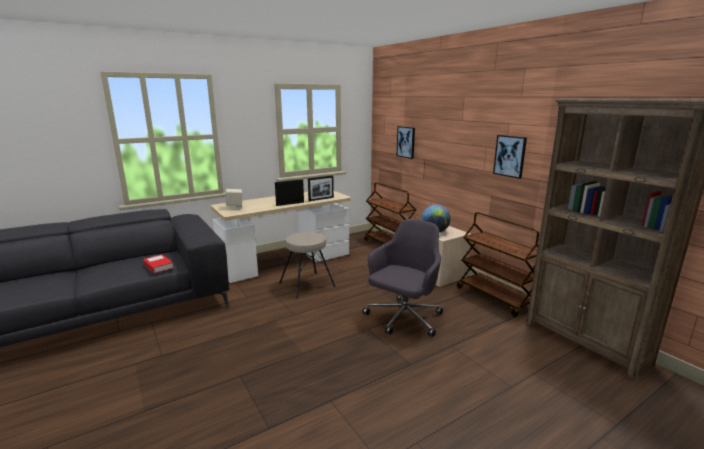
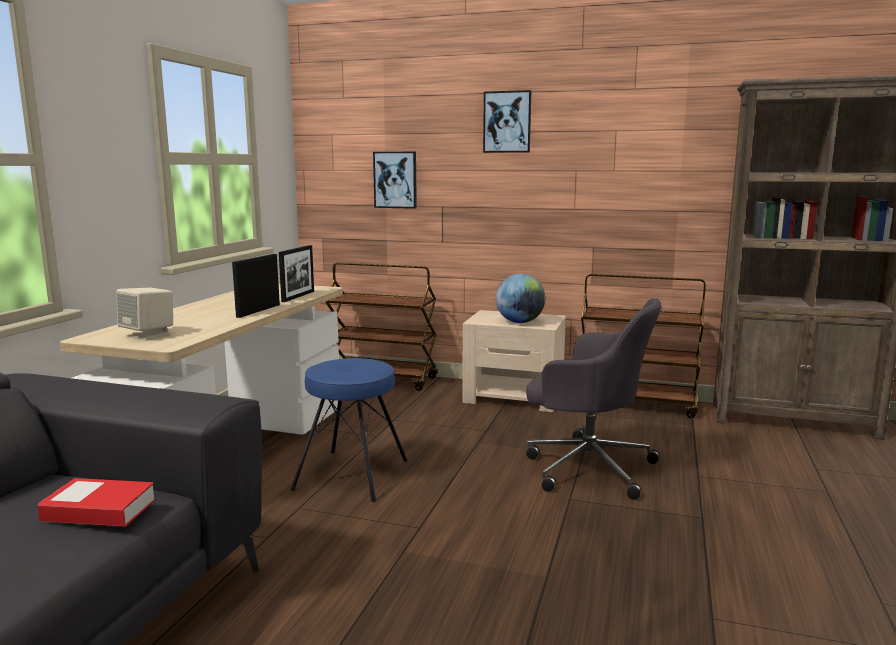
camera: 40 degrees left, 5 degrees down
beige stool [279,232,336,298] -> blue stool [290,358,408,502]
grey office chair [363,219,443,337] -> grey office chair turned 120 degrees clockwise [526,298,661,500]
picture [493,135,527,179] -> picture moved to [483,90,531,153]

